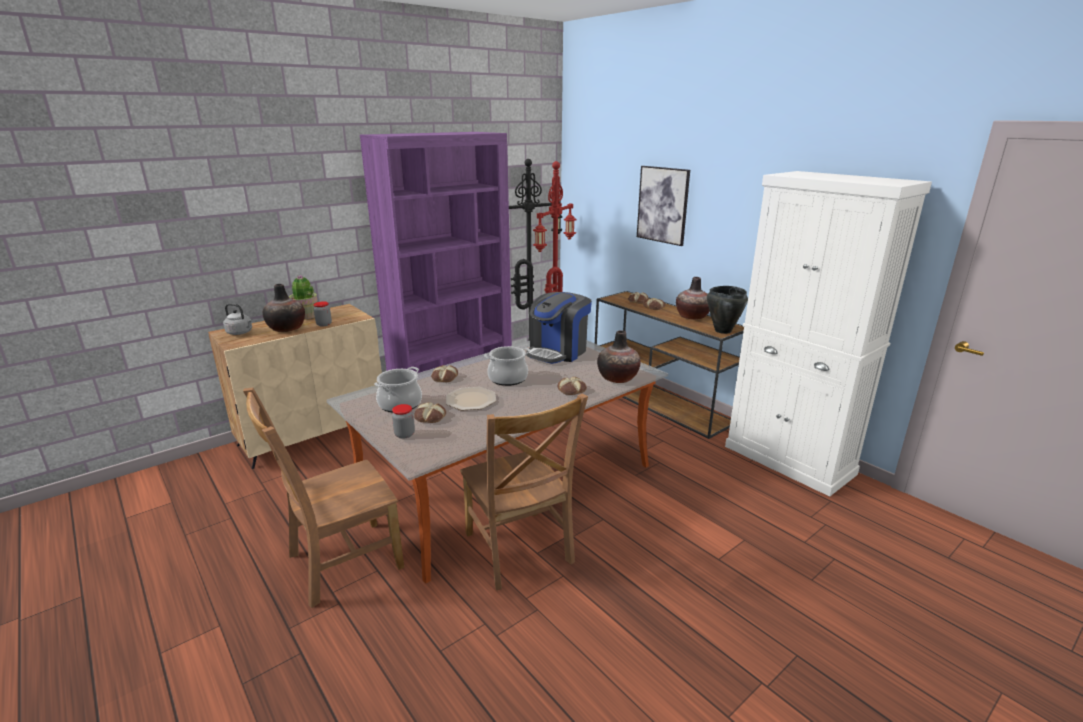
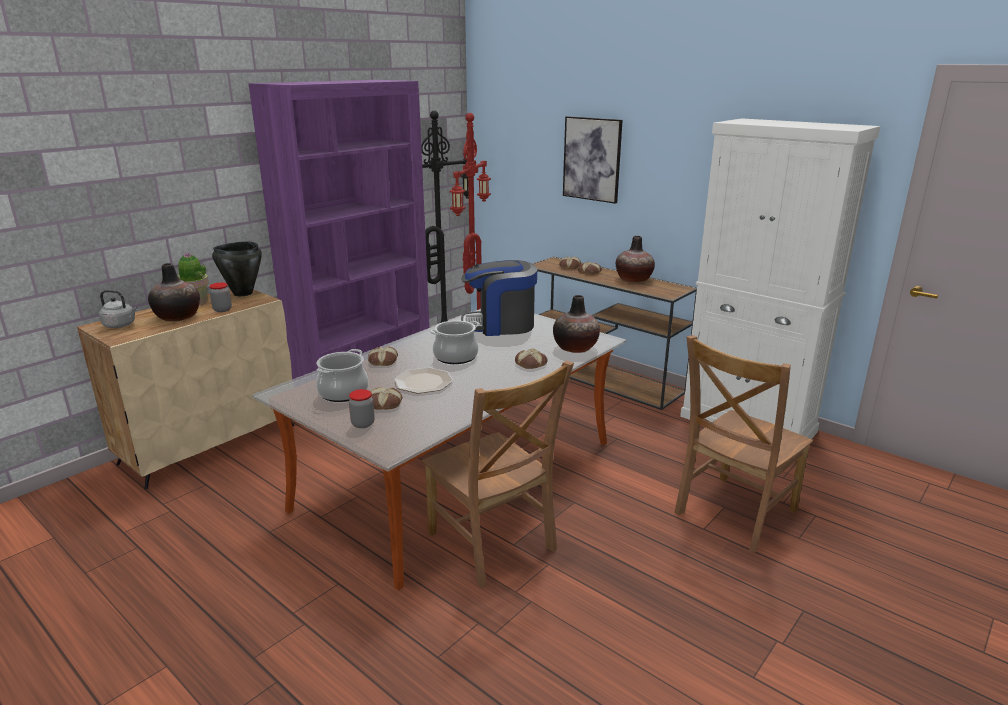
camera: 10 degrees left, 0 degrees up
brown chair [243,388,404,608] -> brown chair moved to [675,335,813,553]
coffee machine [526,292,592,364] -> coffee machine turned 60 degrees clockwise [461,260,537,336]
black cooking pot [707,286,748,334] -> black cooking pot moved to [212,241,262,296]

